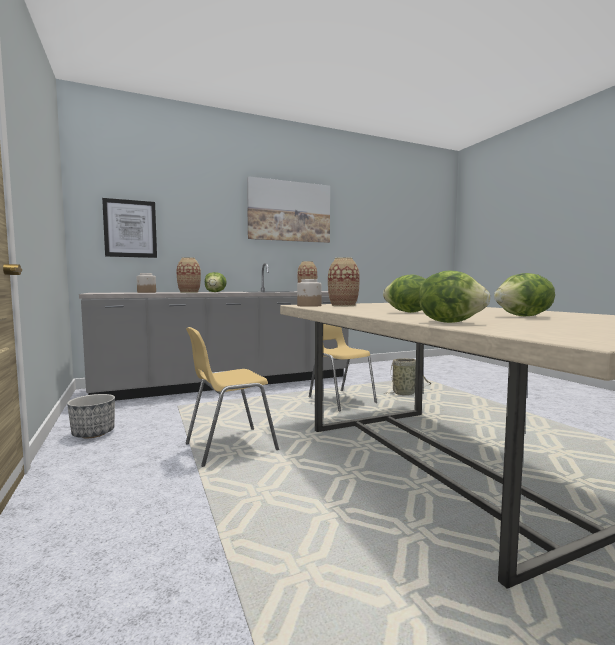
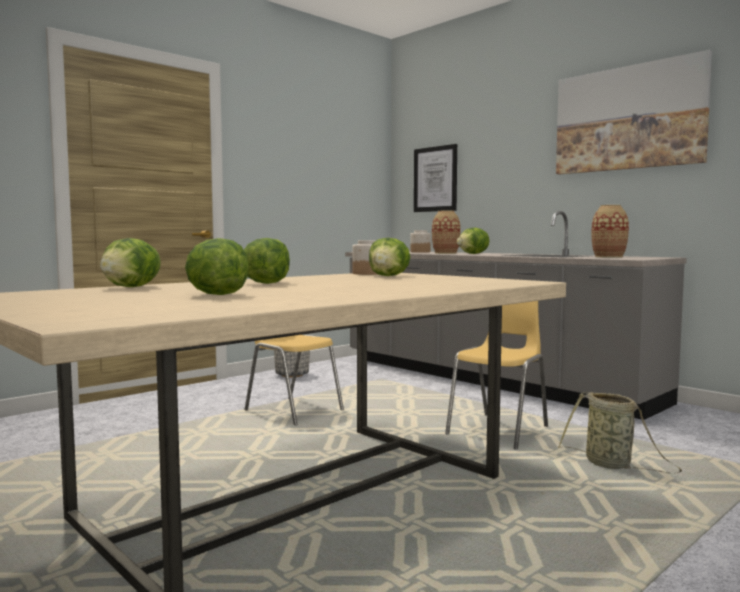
camera: 70 degrees right, 0 degrees up
vase [328,257,360,306] -> lettuce [369,238,410,276]

